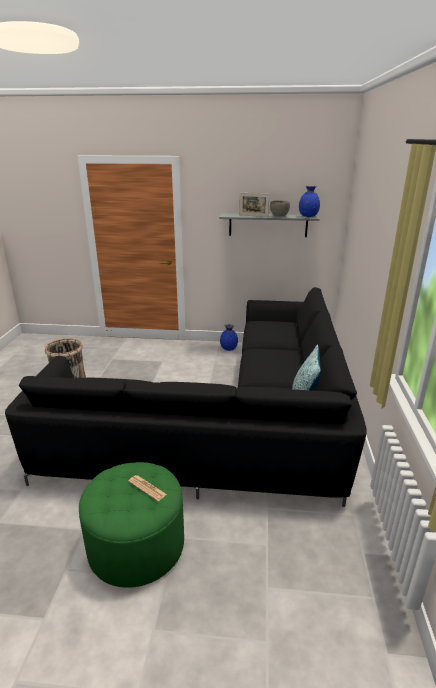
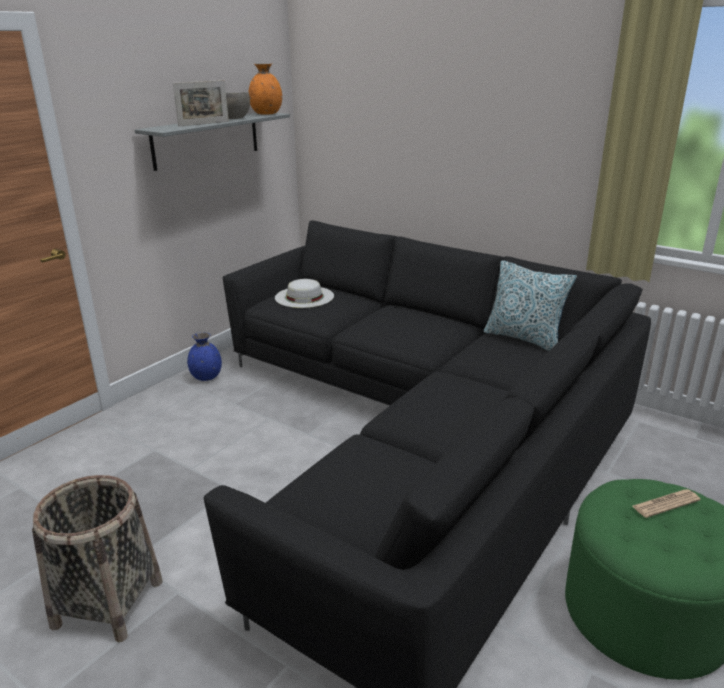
camera: 60 degrees left, 0 degrees up
blue vase [299,186,320,217] -> orange vase [248,63,282,115]
none -> white hat [275,279,334,308]

